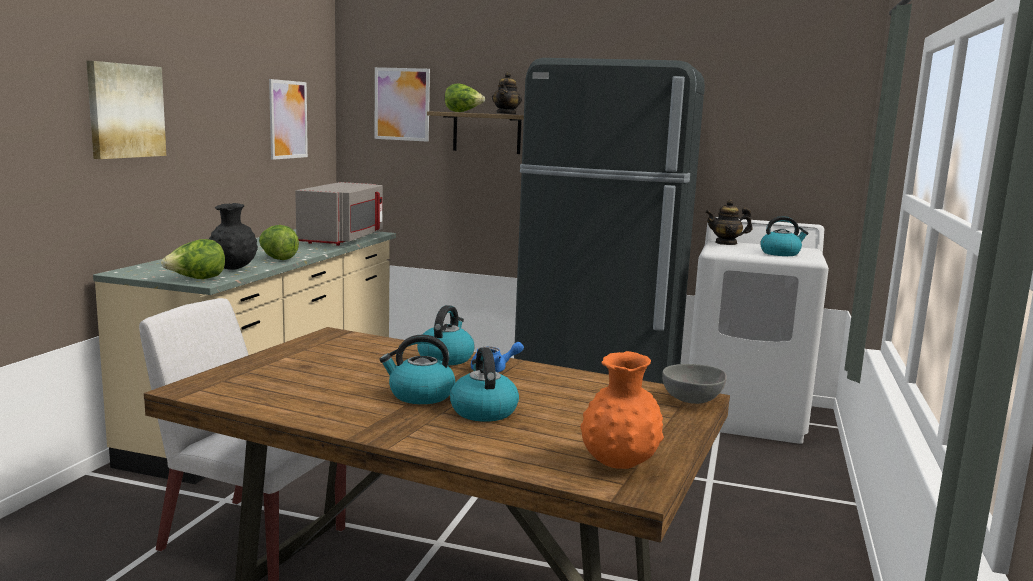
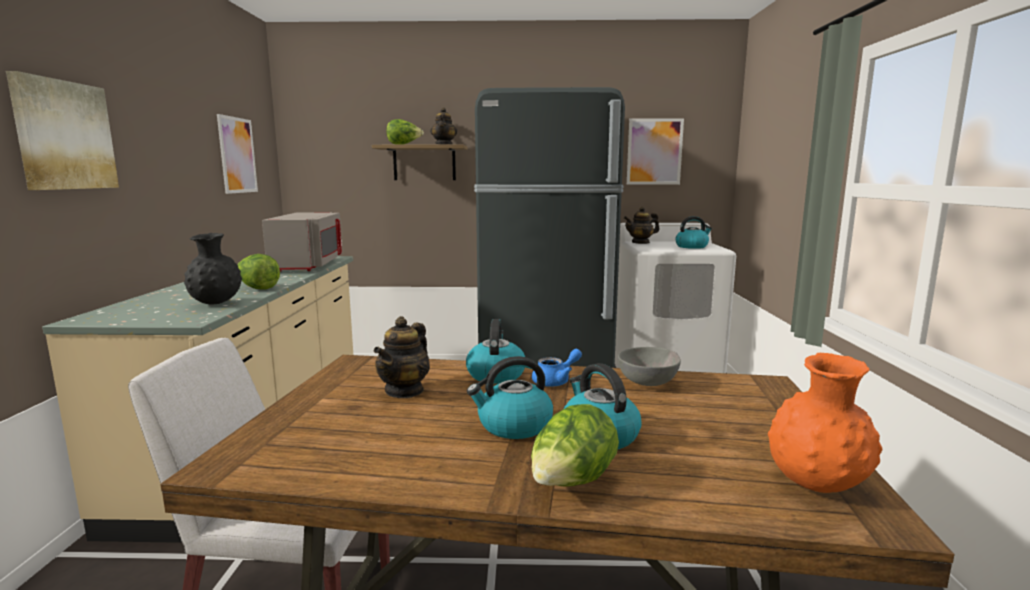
camera: 15 degrees left, 0 degrees up
lettuce [161,239,225,279] -> lettuce moved to [531,404,619,487]
picture [375,67,430,142] -> picture moved to [627,118,684,185]
grey bowl [662,364,727,404] -> grey bowl moved to [618,347,681,386]
none -> teapot [374,316,430,398]

